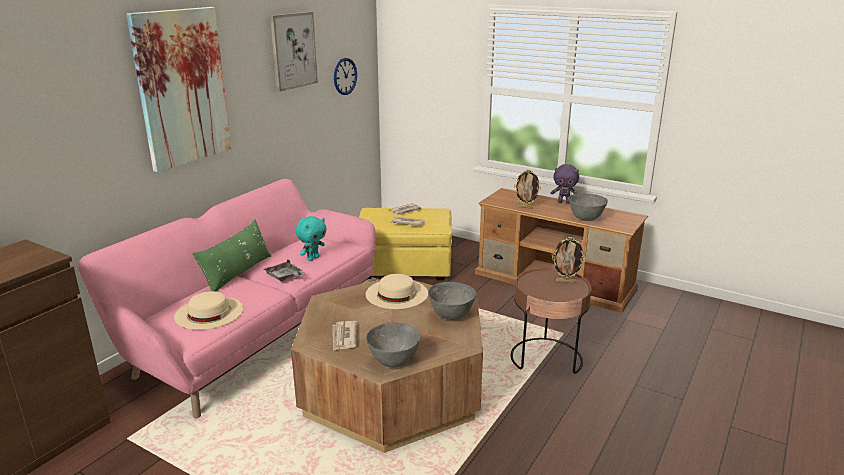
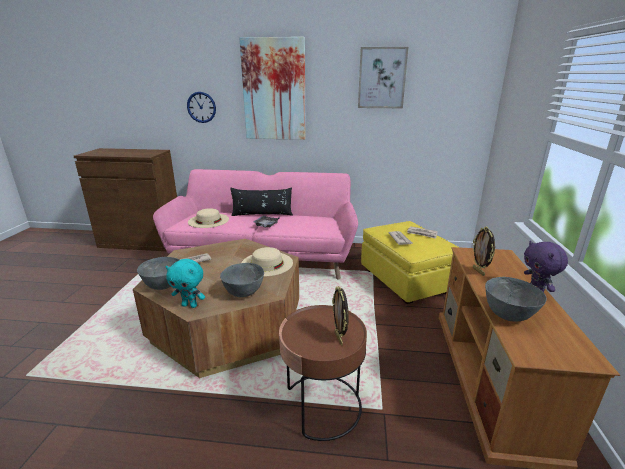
camera: 65 degrees right, 0 degrees up
green pillow [192,220,271,292] -> black pillow [230,187,293,216]
turquoise plush toy [295,216,327,261] -> turquoise plush toy moved to [166,259,205,308]
wall clock [334,58,357,95] -> wall clock moved to [187,92,216,123]

